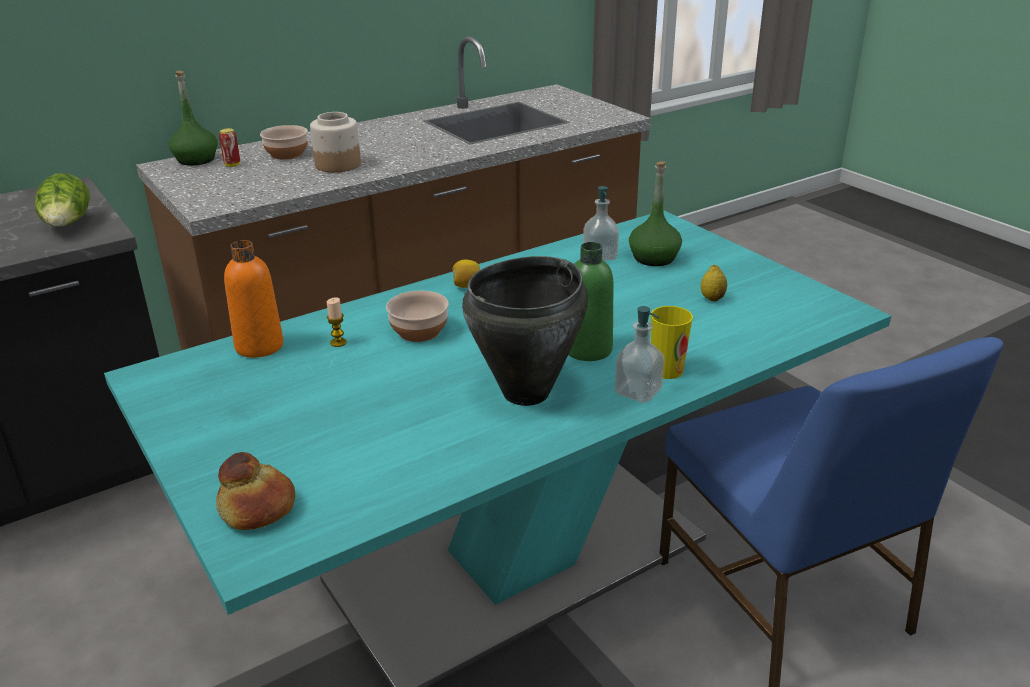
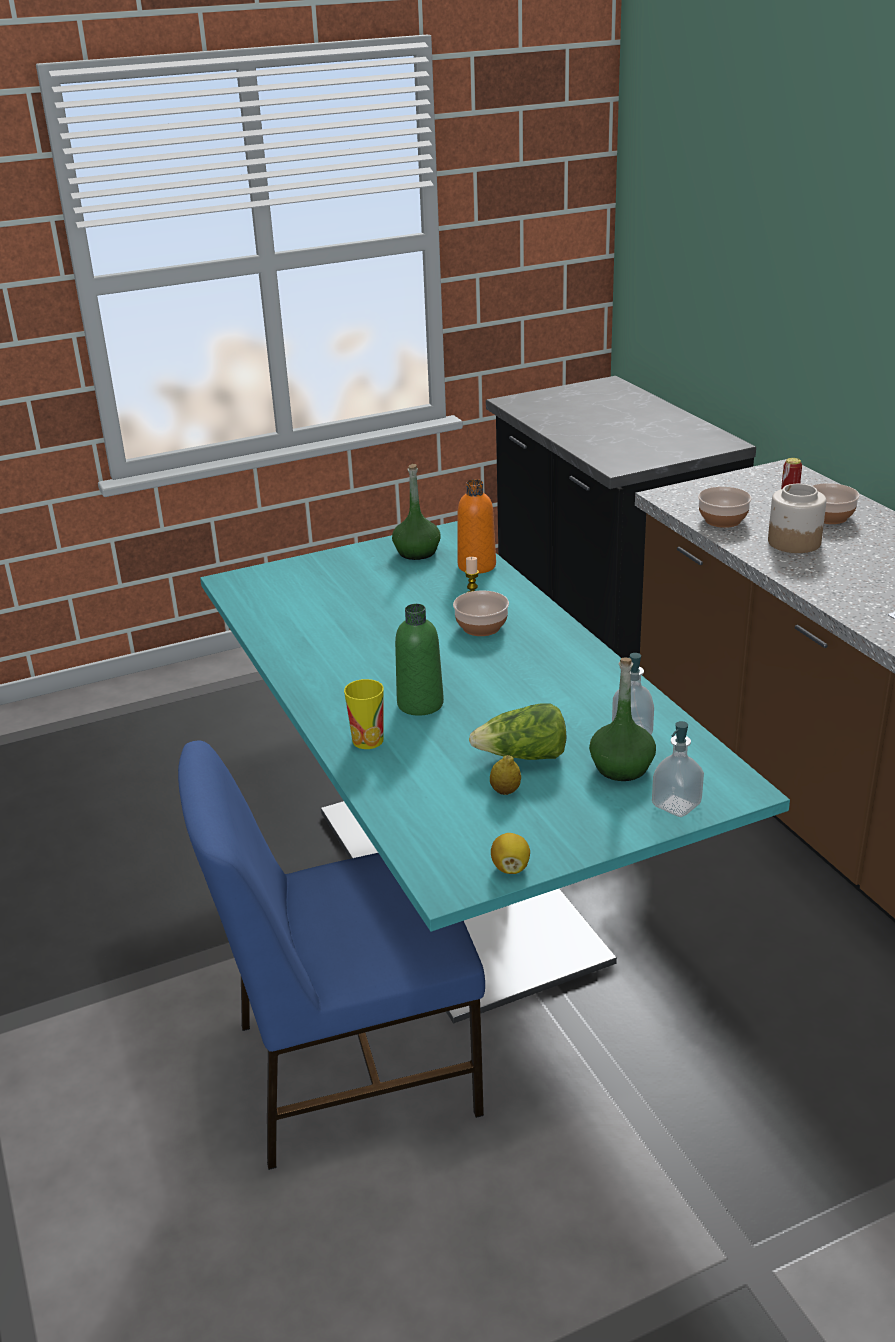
camera: 100 degrees right, 0 degrees up
lettuce [35,173,90,227] -> lettuce moved to [469,703,566,760]
green bottle [169,71,217,166] -> green bottle moved to [392,464,441,560]
bread [216,452,295,530] -> none
lemon [453,260,480,288] -> lemon moved to [491,833,530,874]
black cooking pot [462,256,588,406] -> none
soap dispenser [615,306,665,403] -> soap dispenser moved to [652,721,704,817]
none -> bowl [698,487,752,528]

